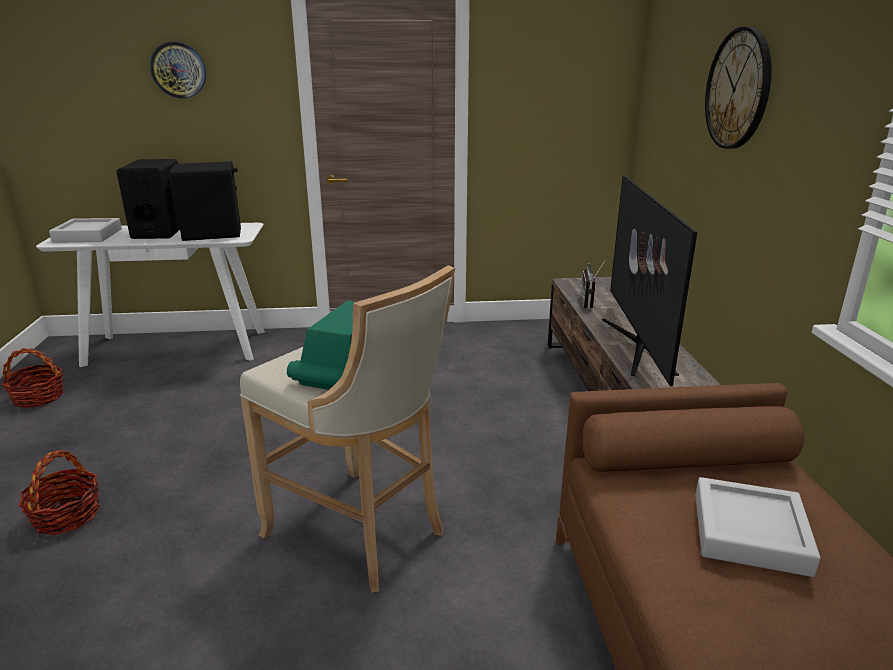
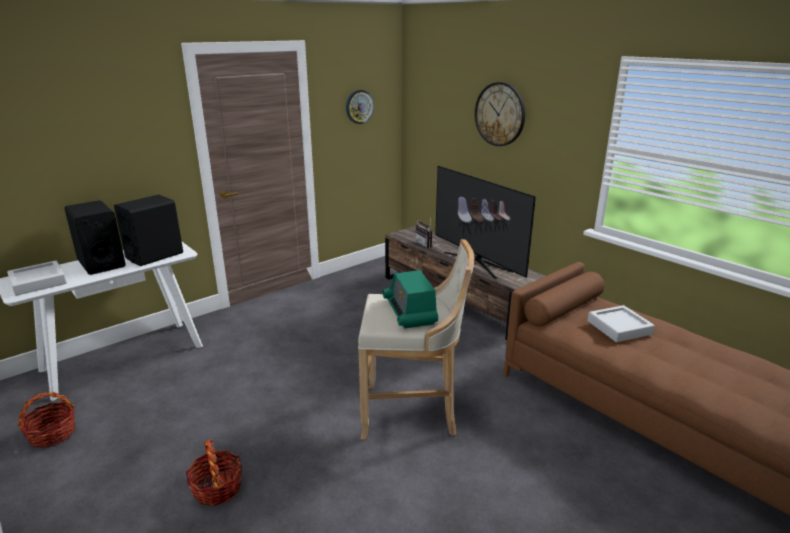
camera: 35 degrees left, 0 degrees up
wall clock [150,42,206,99] -> wall clock moved to [346,90,374,124]

